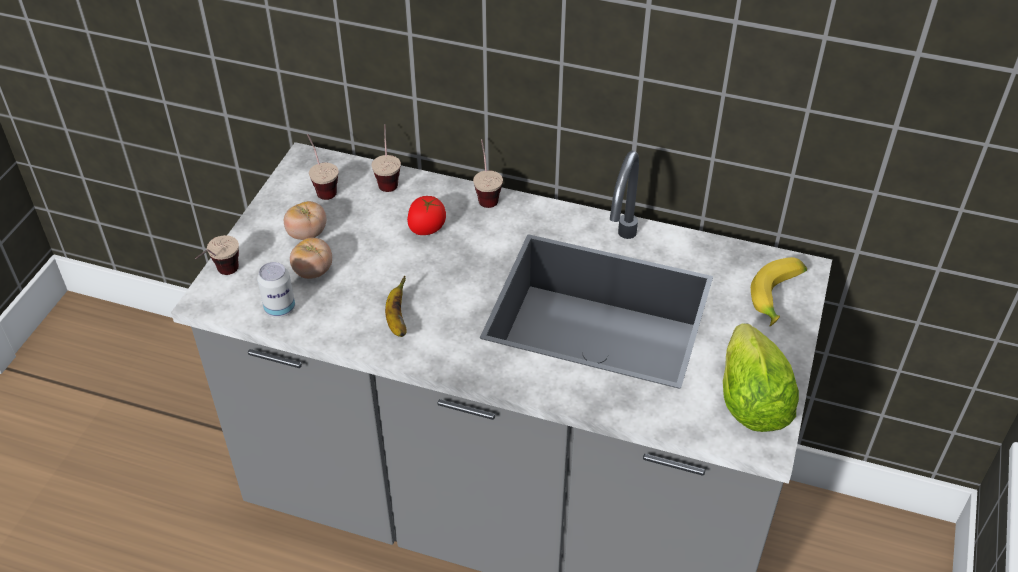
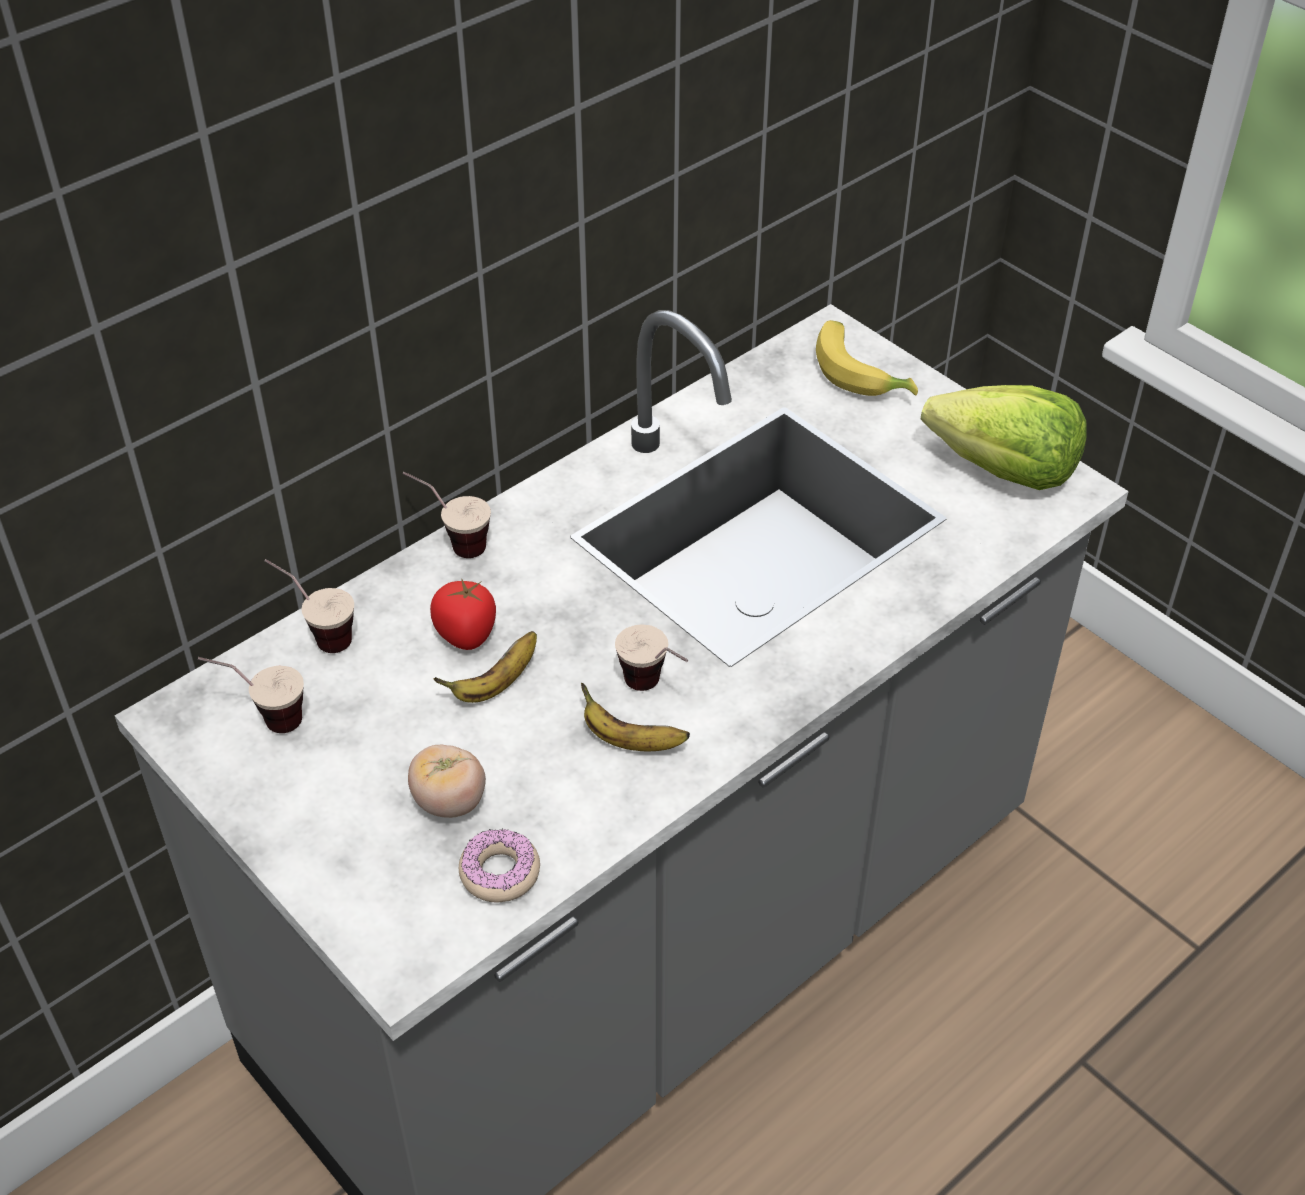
camera: 60 degrees left, 0 degrees up
cup [195,235,239,275] -> cup moved to [615,624,688,691]
can [257,262,295,318] -> donut [459,828,540,903]
tomato [284,201,326,240] -> none
none -> banana [433,631,537,703]

